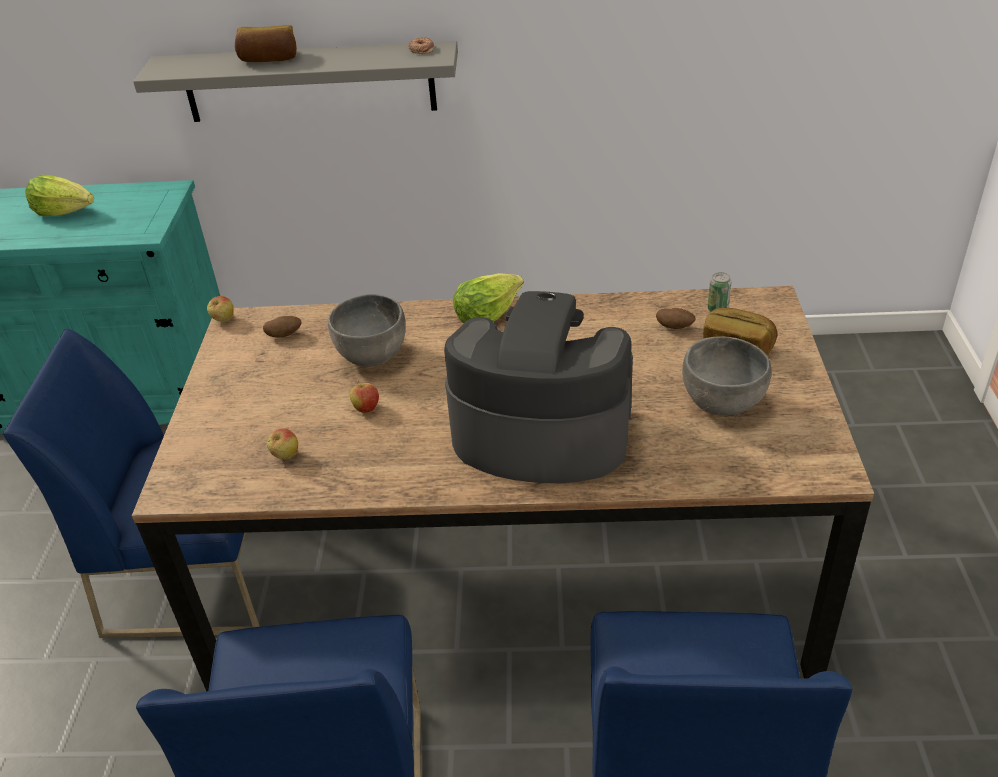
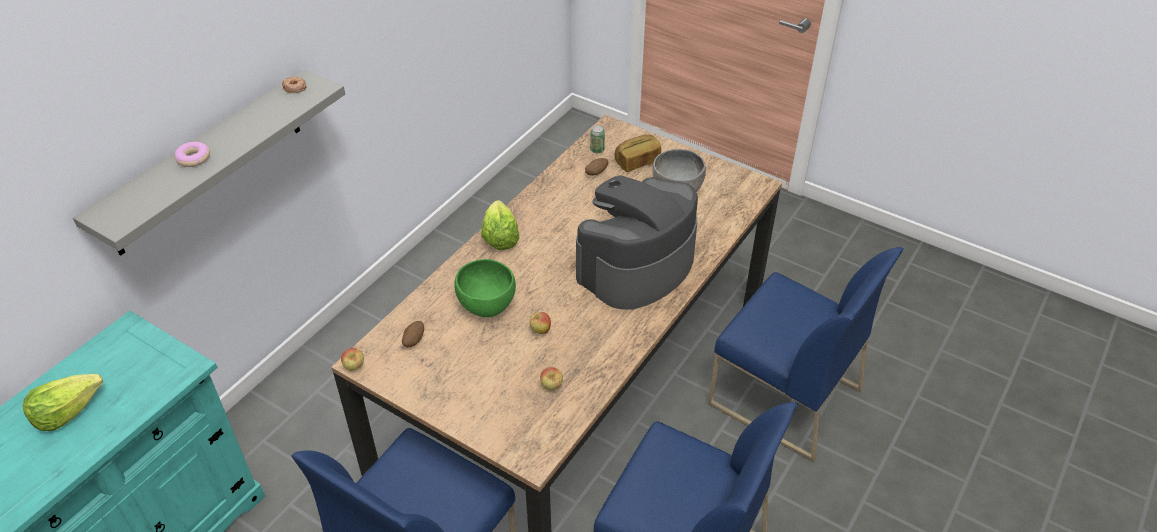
camera: 60 degrees left, 5 degrees up
bread [235,25,297,62] -> donut [174,142,210,167]
grey bowl [328,294,405,367] -> green bowl [454,259,516,317]

